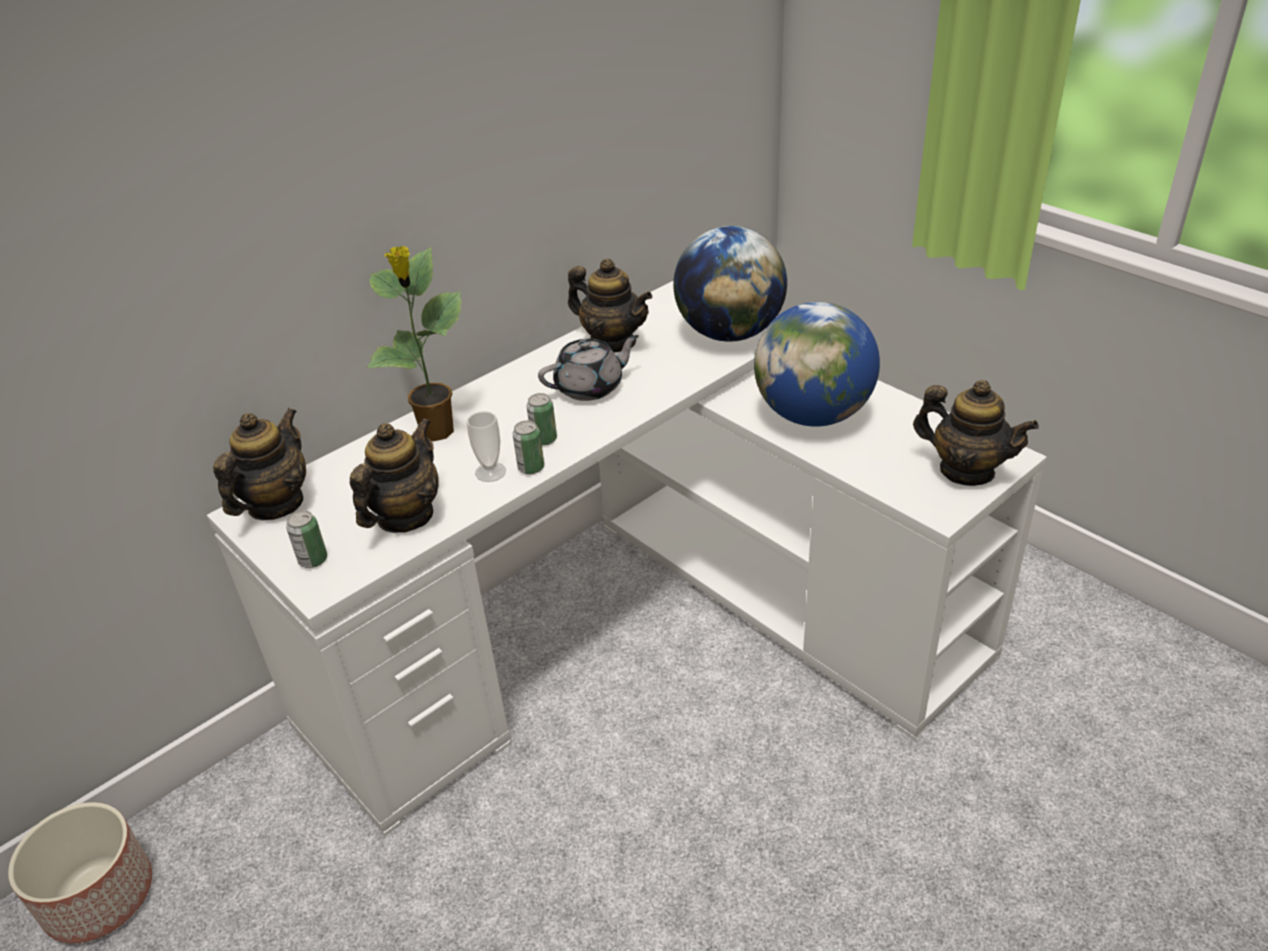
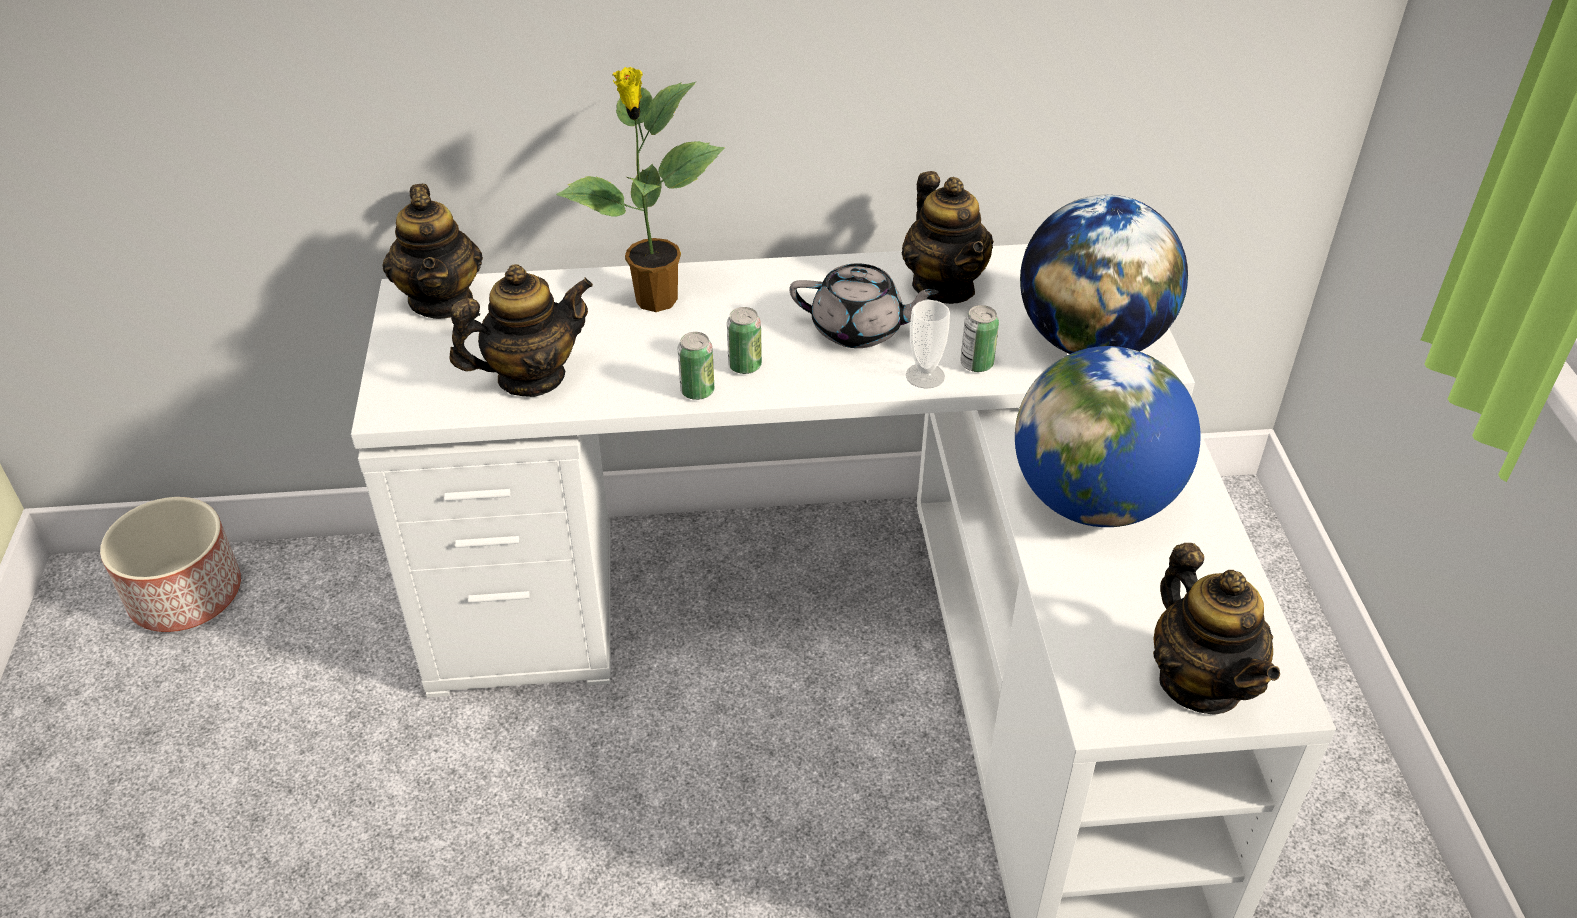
camera: 35 degrees right, 5 degrees up
teapot [213,408,306,520] -> teapot turned 105 degrees clockwise [383,184,483,319]
can [286,510,327,568] -> can moved to [960,305,999,372]
cup [467,411,506,482] -> cup moved to [906,300,950,389]

